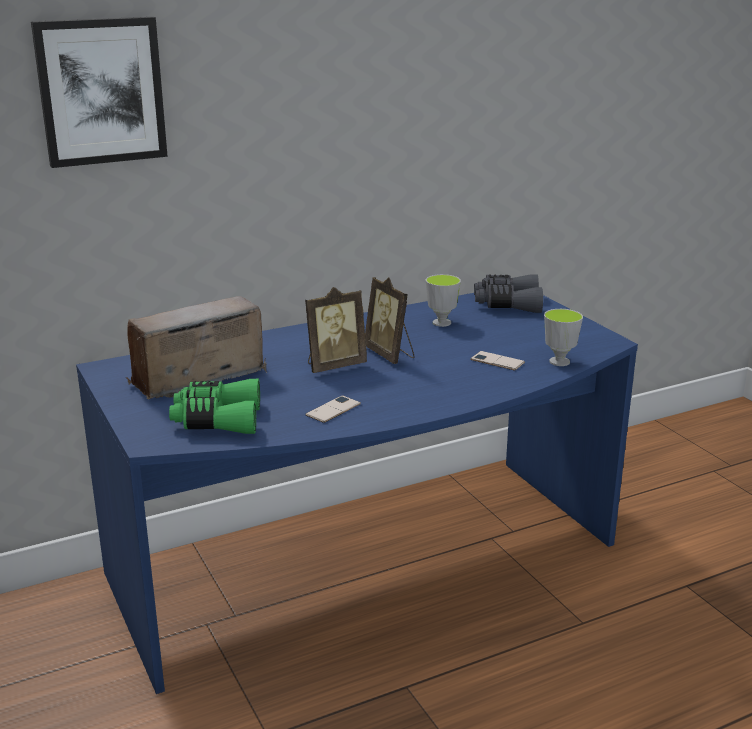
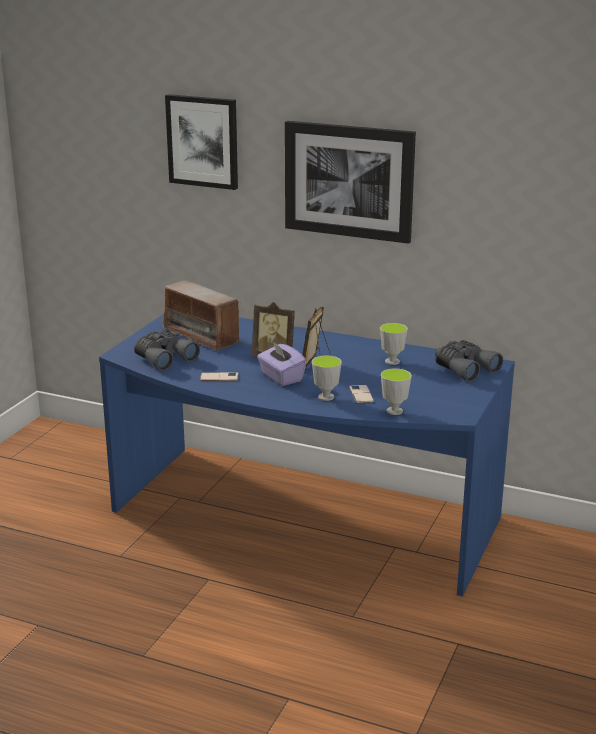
camera: 50 degrees right, 0 degrees up
radio [126,296,267,400] -> radio turned 150 degrees counterclockwise [162,280,242,351]
green binoculars [169,379,260,434] -> grey binoculars [134,330,200,371]
none -> purple tissue box [257,341,306,386]
none -> picture [285,121,416,244]
none -> cup [312,356,342,401]

